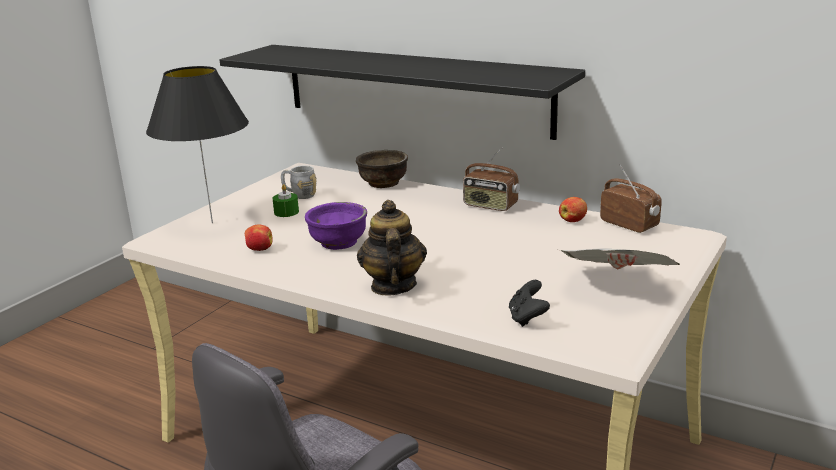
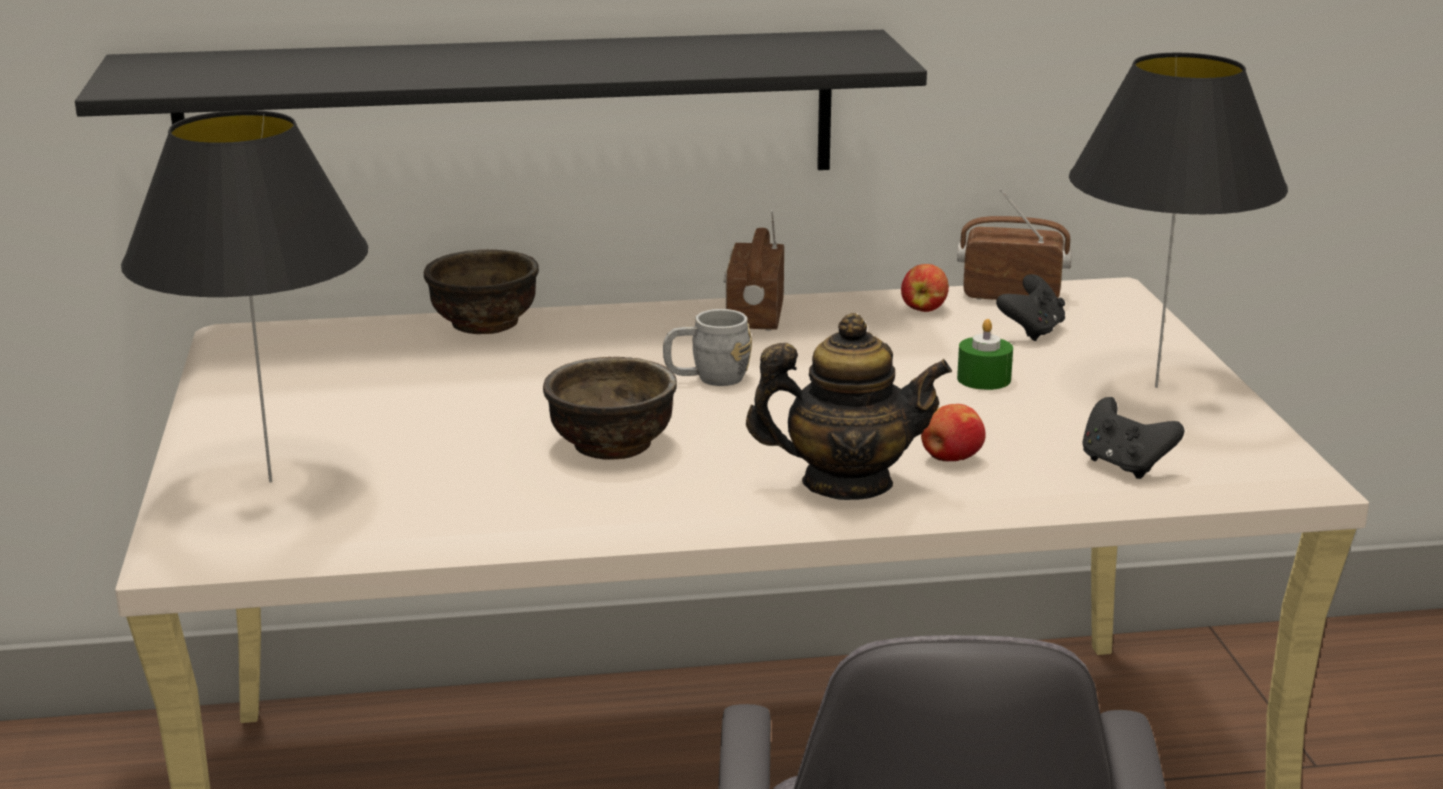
camera: 40 degrees left, 0 degrees up
apple [245,224,273,251] -> apple moved to [921,404,986,461]
green candle [272,184,299,217] -> green candle moved to [957,319,1013,390]
grey mug [281,165,317,199] -> grey mug moved to [663,309,752,386]
purple bowl [305,202,367,250] -> brown bowl [543,357,677,460]
teapot [357,200,427,295] -> teapot turned 135 degrees clockwise [746,313,952,500]
radio [463,147,520,211] -> radio turned 105 degrees clockwise [723,210,784,331]
newspaper [560,249,680,269] -> black table lamp [1069,53,1288,388]
none -> black game controller [996,274,1065,341]

